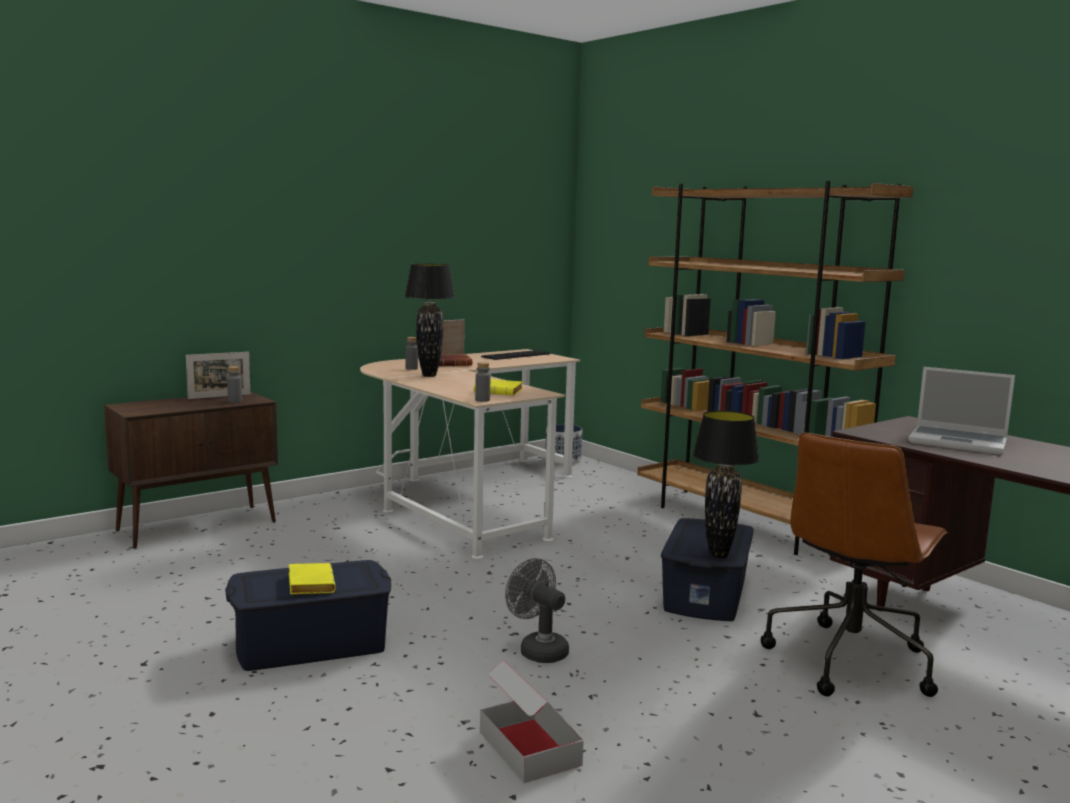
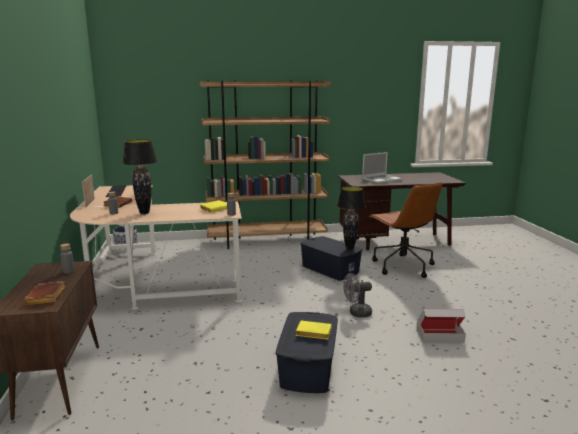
camera: 60 degrees left, 5 degrees up
picture frame [186,352,250,399] -> none
none -> brown book [23,281,66,306]

